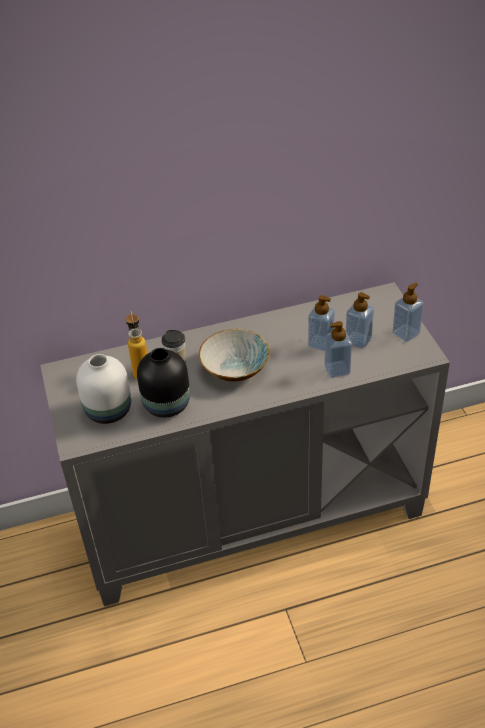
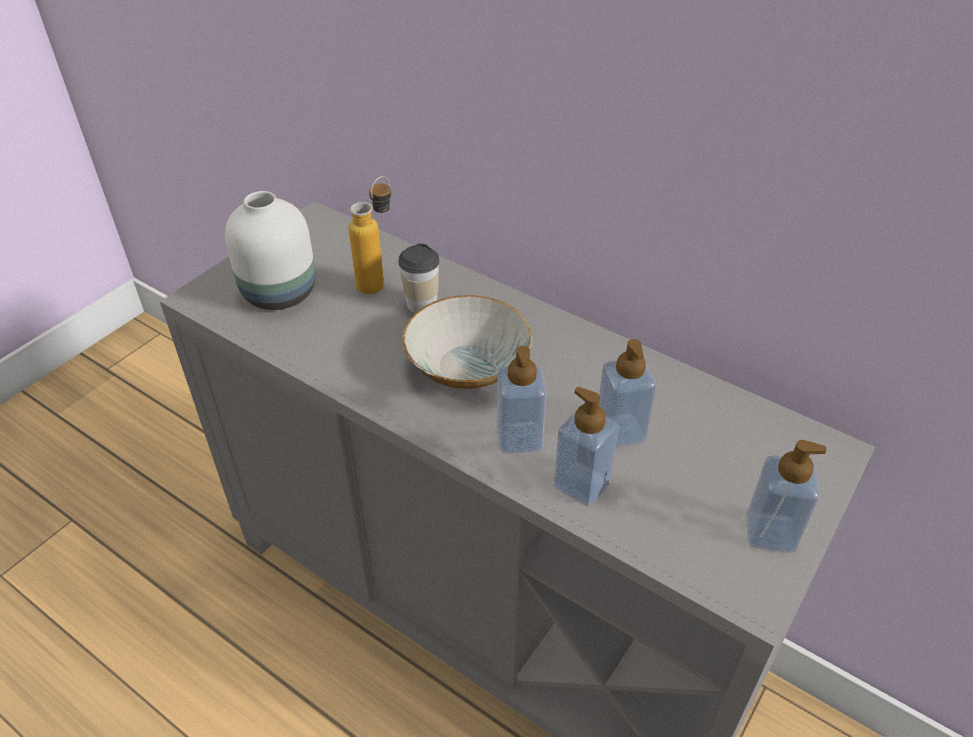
camera: 50 degrees right, 0 degrees up
black vase [137,348,190,418] -> none
soap dispenser [346,292,374,349] -> soap dispenser moved to [497,346,547,454]

